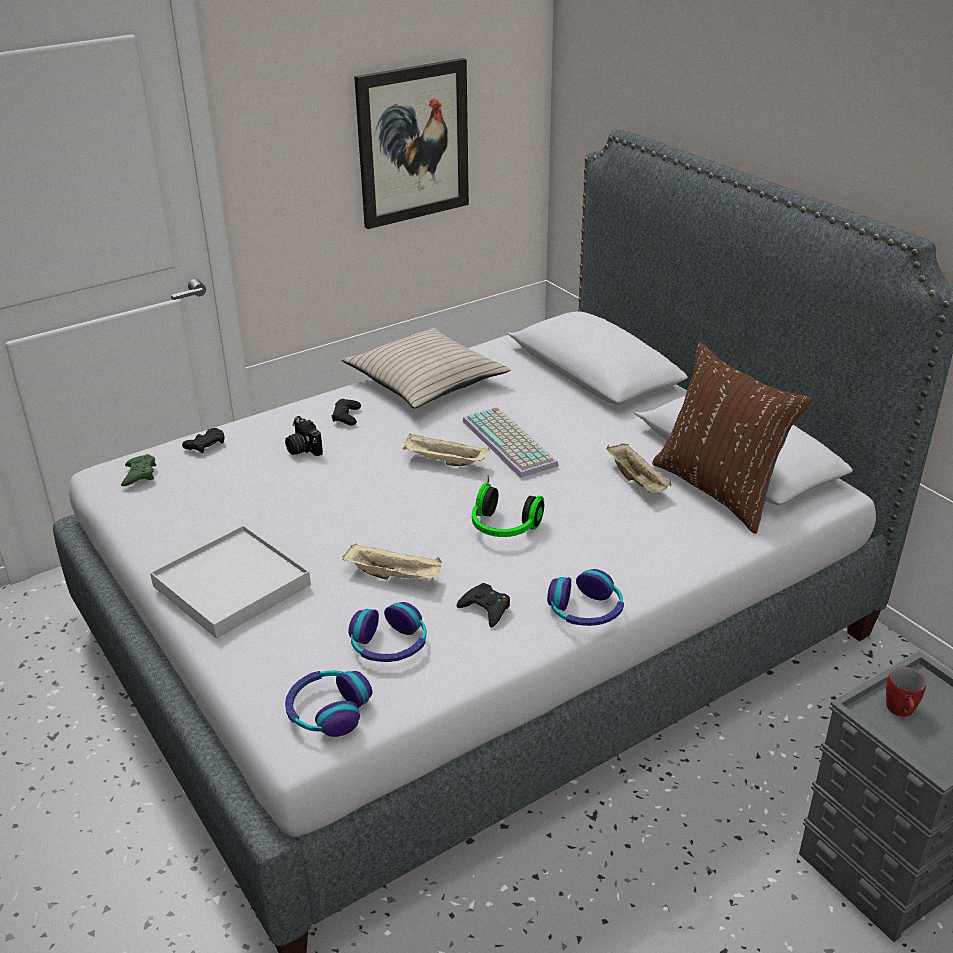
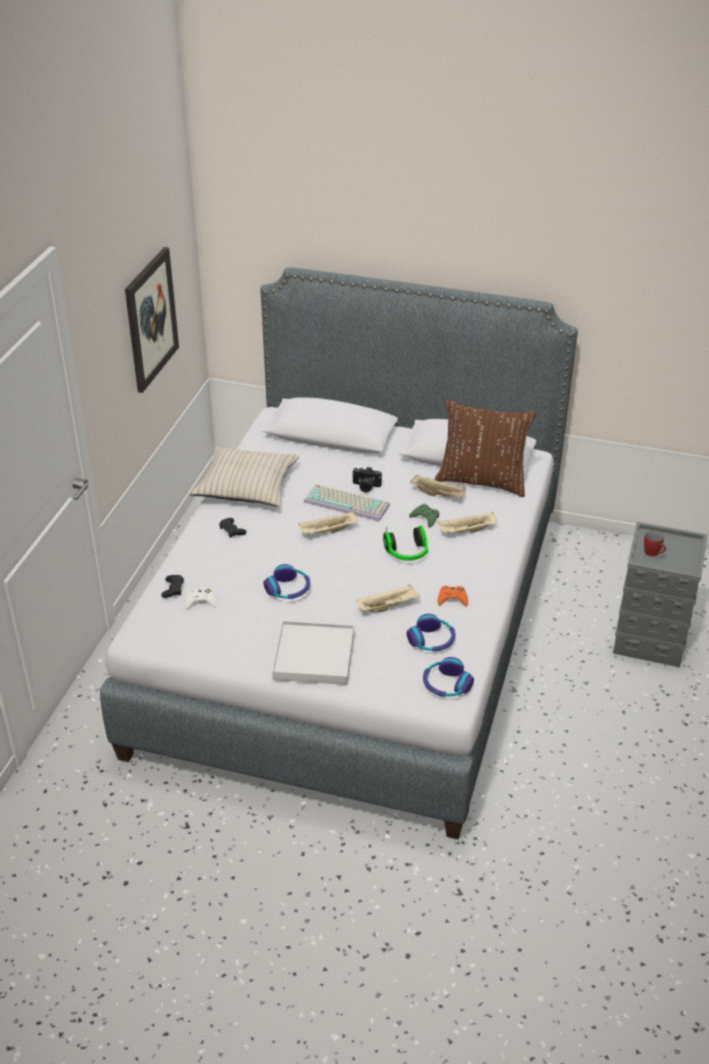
camera: 40 degrees left, 5 degrees up
green game controller [121,454,156,486] -> green game controller moved to [409,504,439,528]
camera [285,416,323,456] -> camera moved to [352,467,382,492]
black game controller [457,583,510,627] -> orange game controller [438,586,468,607]
headphones [547,569,624,626] -> headphones moved to [263,564,310,599]
none -> white game controller [185,588,216,610]
none -> beige tray [438,512,498,533]

